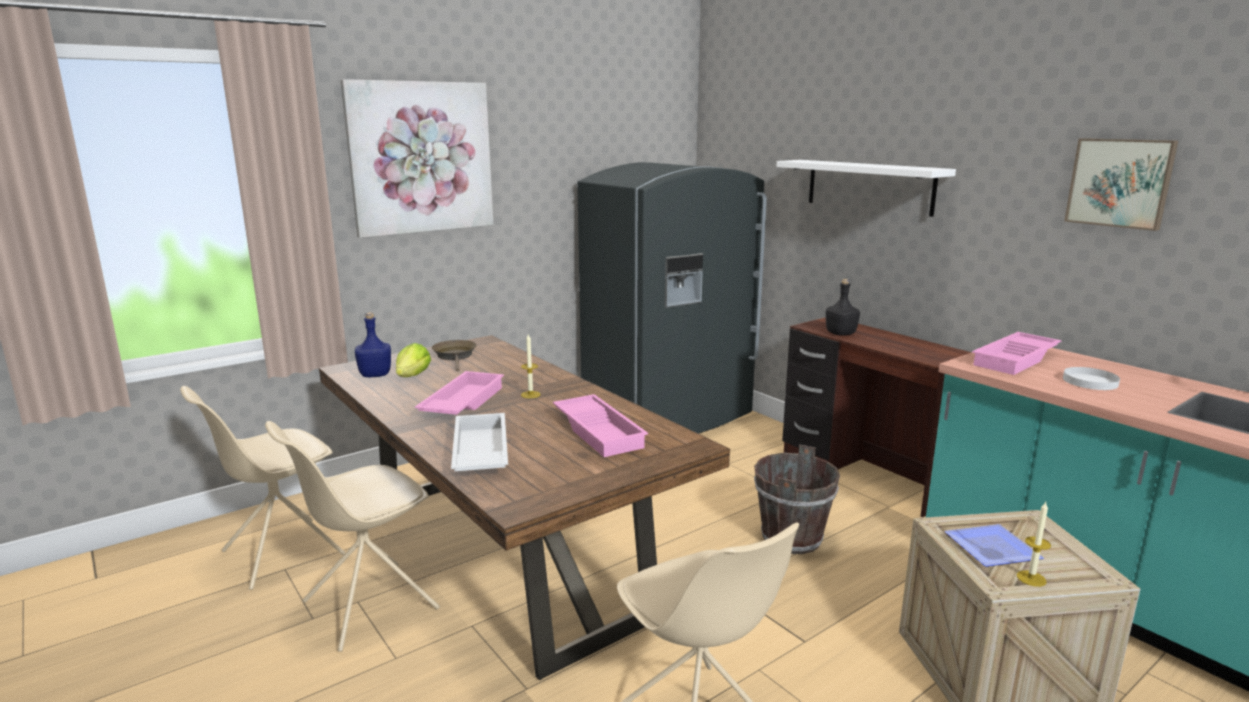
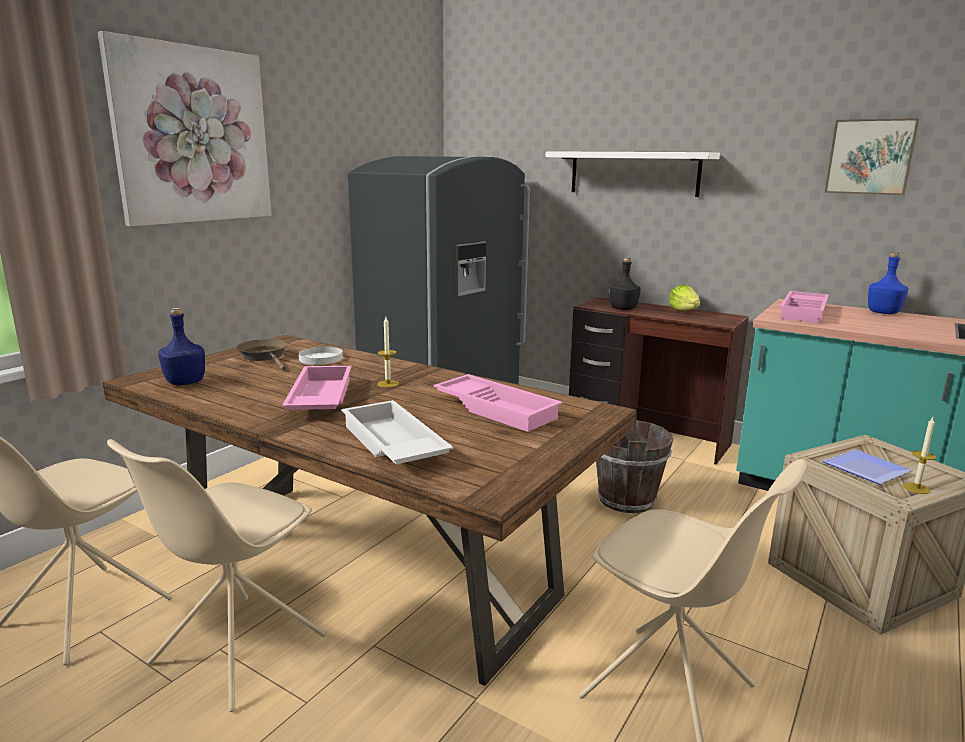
camera: 20 degrees left, 0 degrees up
lettuce [396,343,431,377] -> lettuce moved to [669,284,700,311]
white plate [1063,367,1120,390] -> white plate moved to [299,346,343,365]
none -> blue bottle [868,252,908,314]

